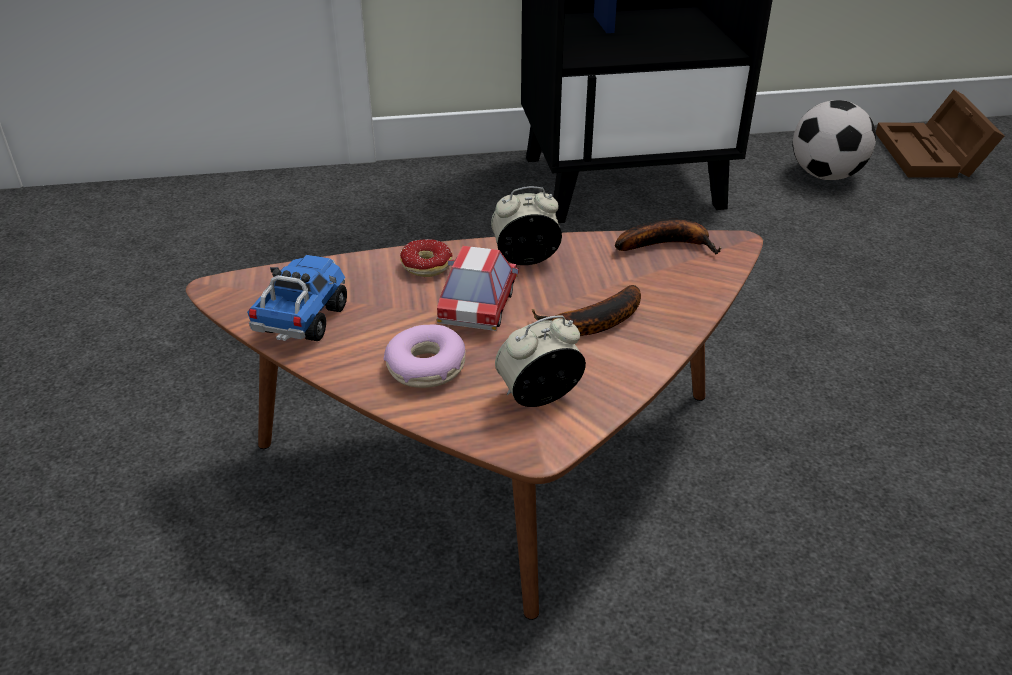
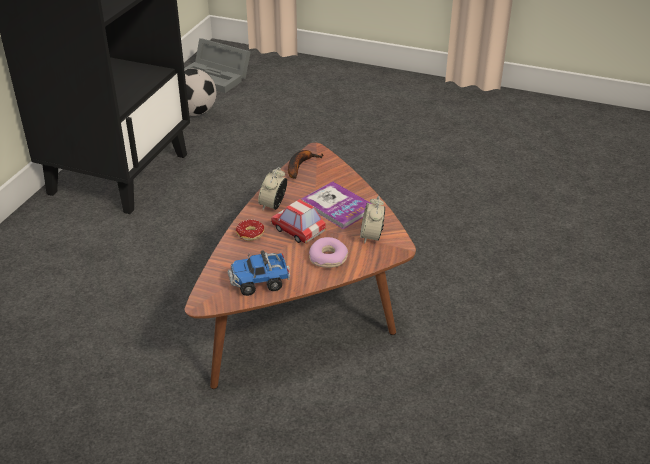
camera: 60 degrees left, 0 degrees up
toy truck [247,255,347,341] -> toy truck turned 60 degrees counterclockwise [228,250,290,296]
banana [532,285,641,336] -> book [301,181,372,229]
brown storage box [876,90,1004,178] -> grey storage box [184,38,251,93]

